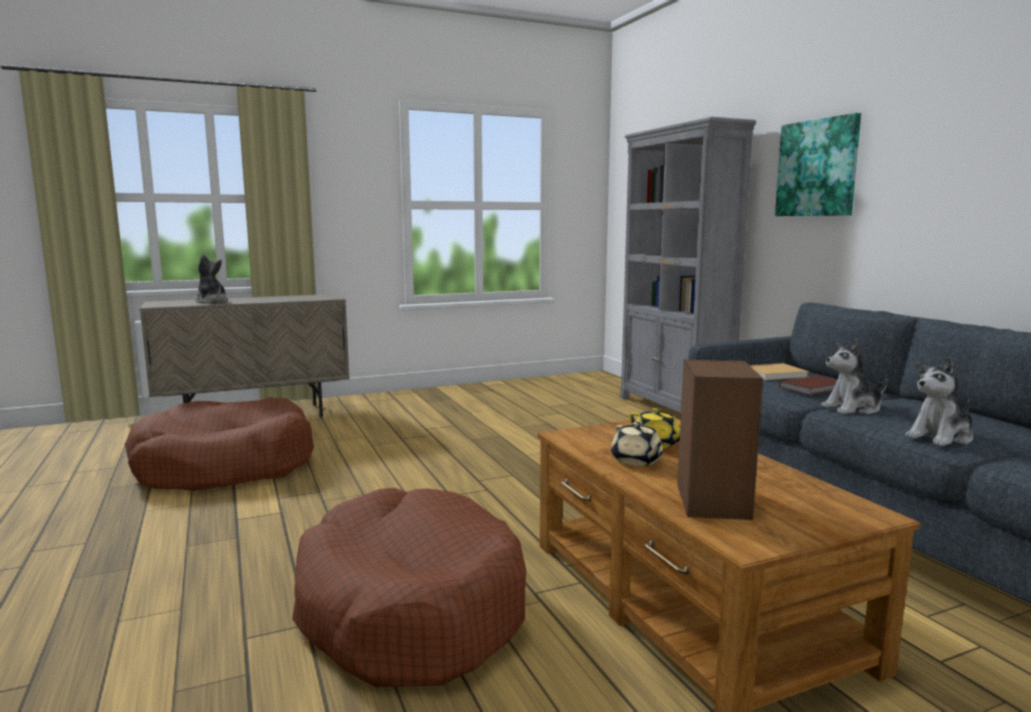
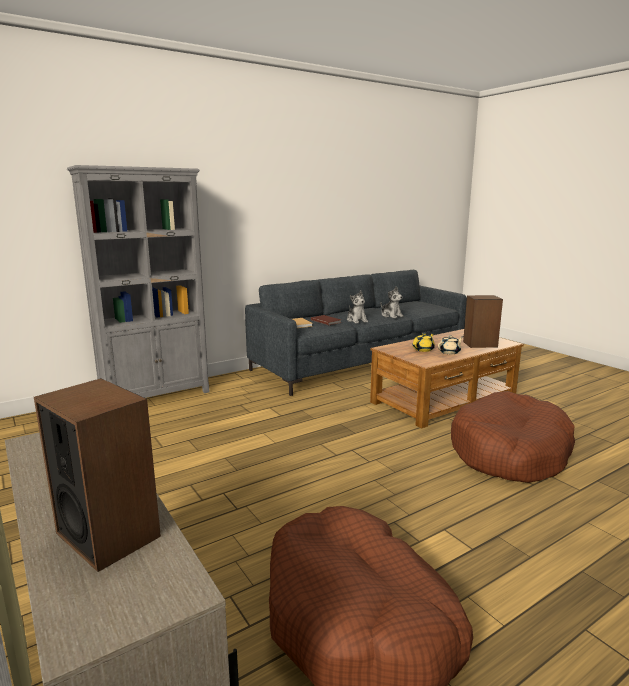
camera: 100 degrees left, 5 degrees up
plush toy [195,254,228,303] -> speaker [34,378,161,572]
picture [775,113,861,216] -> none

